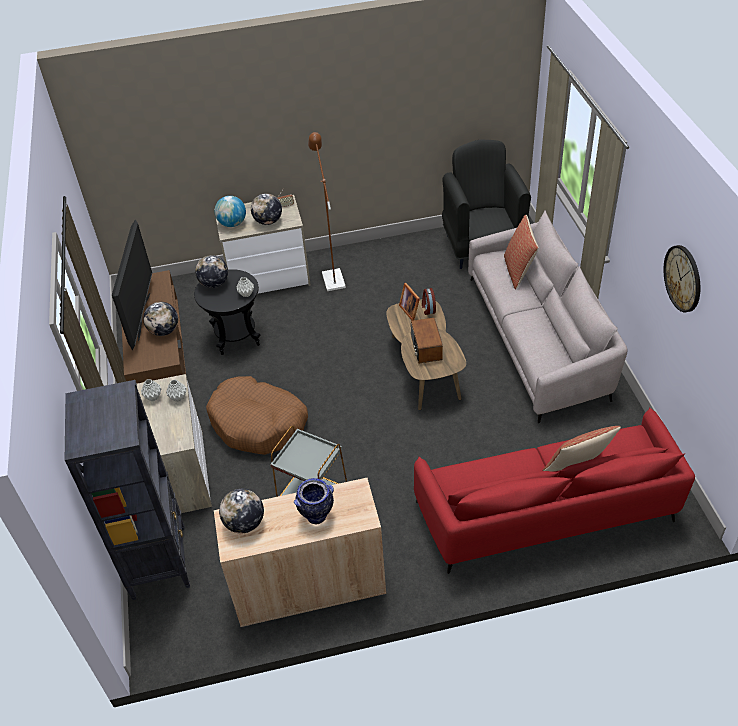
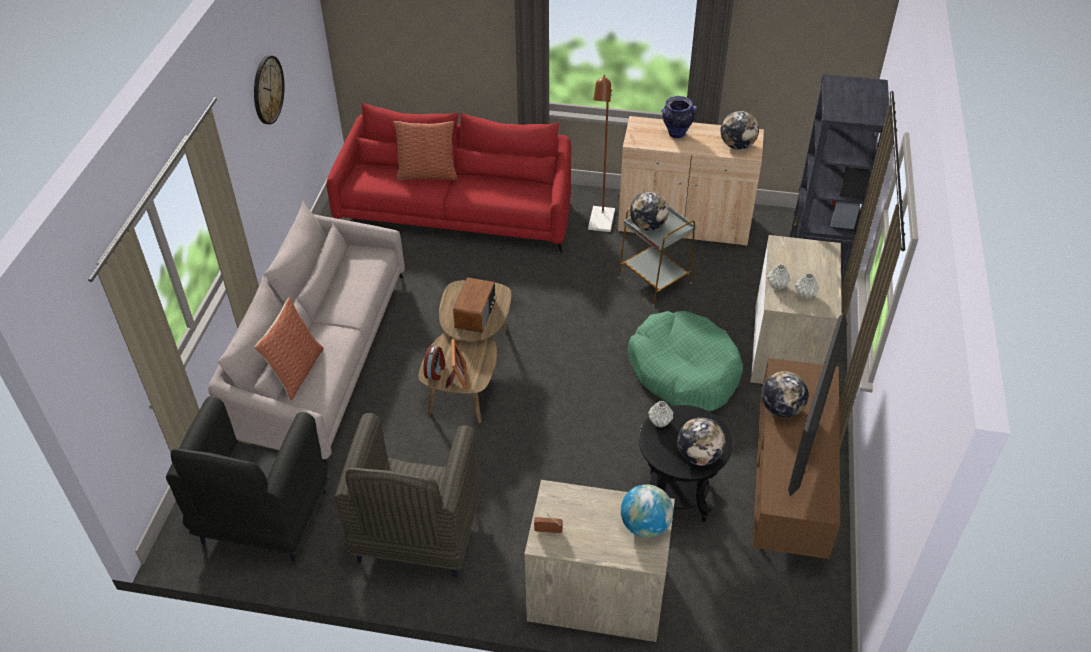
camera: 160 degrees left, 0 degrees up
brown dog bed [206,376,308,455] -> green dog bed [628,311,743,411]
globe [251,193,282,225] -> globe moved to [630,191,669,231]
brown floor lamp [308,132,346,291] -> brown floor lamp moved to [588,75,615,232]
none -> grey armchair [335,413,481,577]

